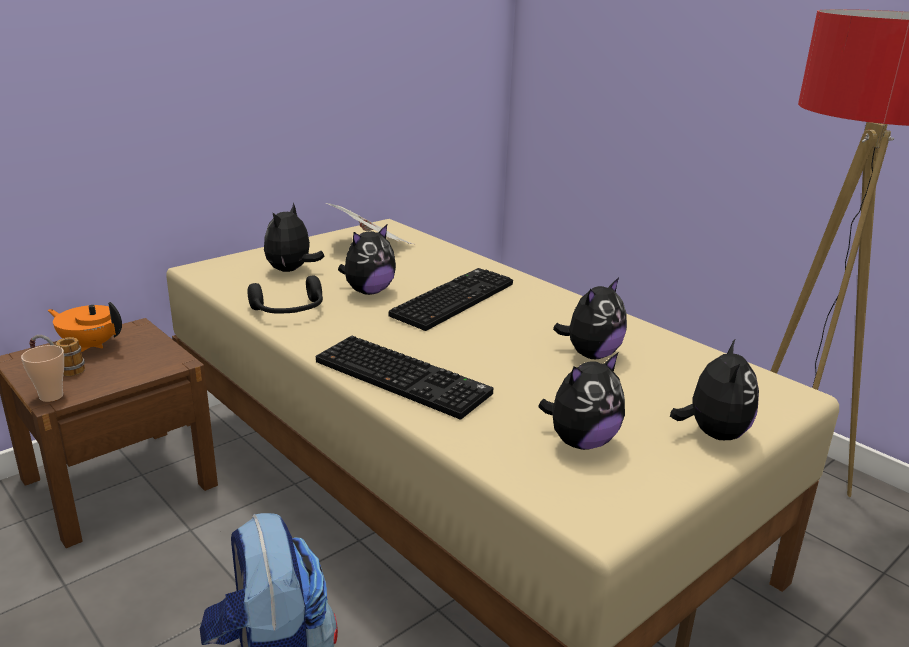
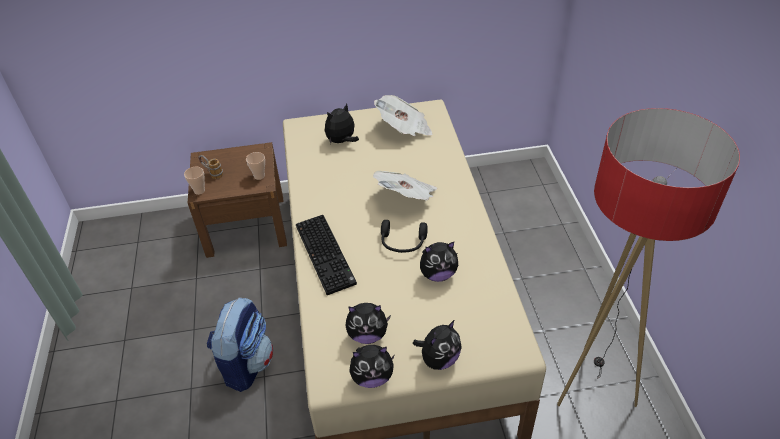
camera: 35 degrees right, 20 degrees up
orange teapot [48,302,122,352] -> none
black headphones [248,276,323,314] -> black headphones moved to [381,220,428,253]
plush toy [338,224,396,295] -> plush toy moved to [349,345,395,388]
keyboard [389,268,513,331] -> newspaper [373,171,437,201]
none -> cup [246,152,265,180]

